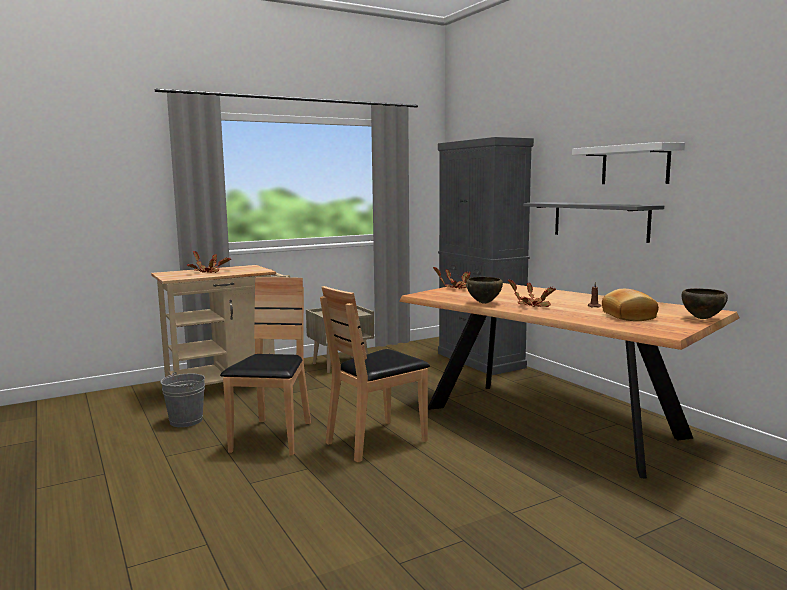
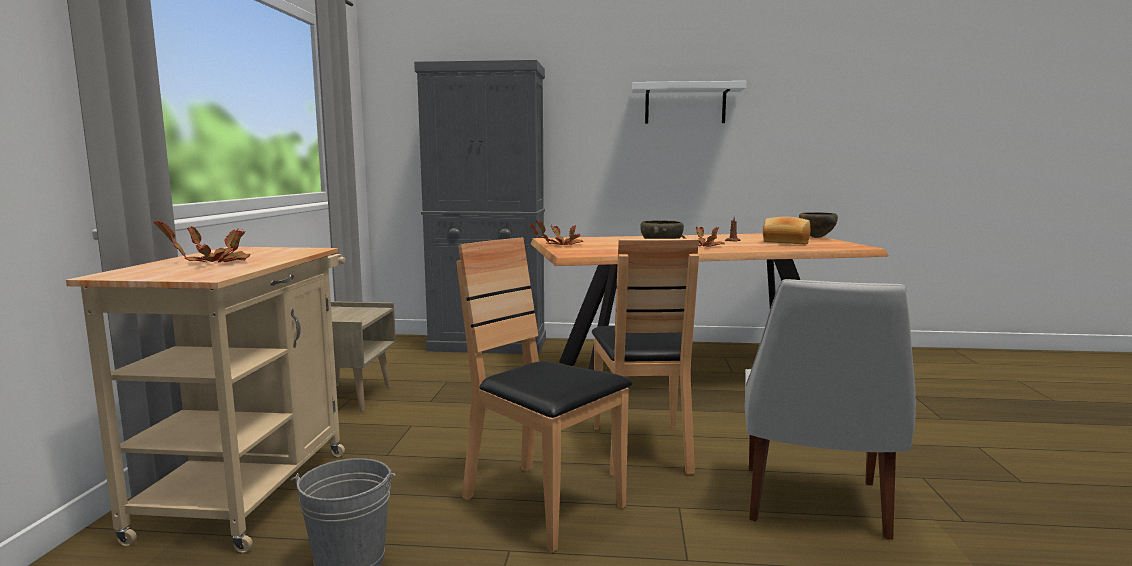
camera: 55 degrees left, 0 degrees up
grey shelf [523,202,664,243] -> none
none -> white chair [745,279,916,540]

